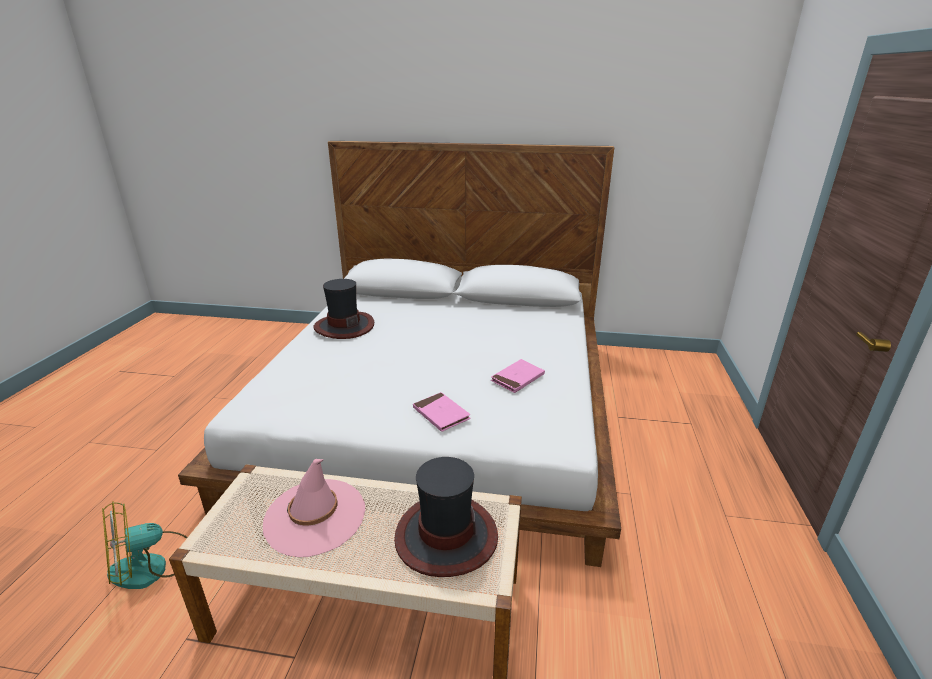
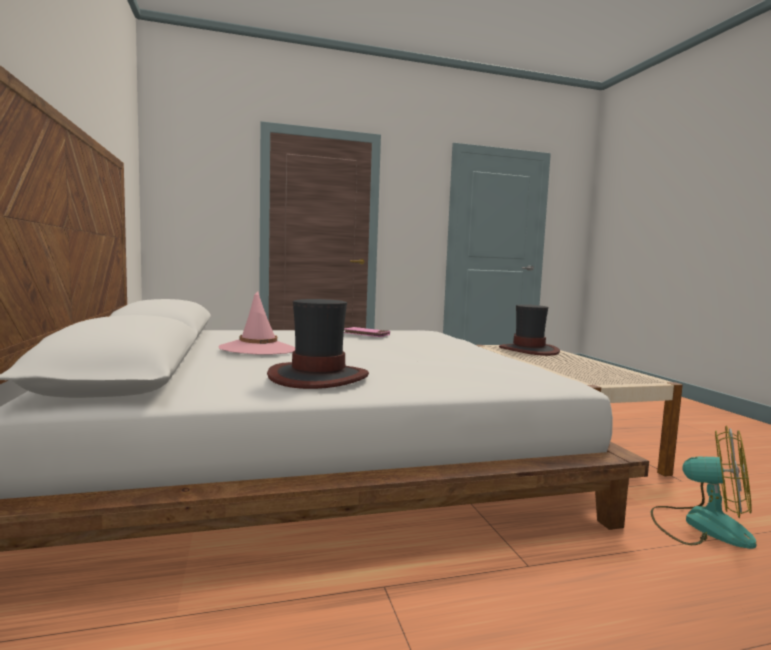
camera: 115 degrees left, 20 degrees down
pink hat [263,459,365,557] -> pink hat moved to [218,292,295,355]
pink book [413,392,471,432] -> none

